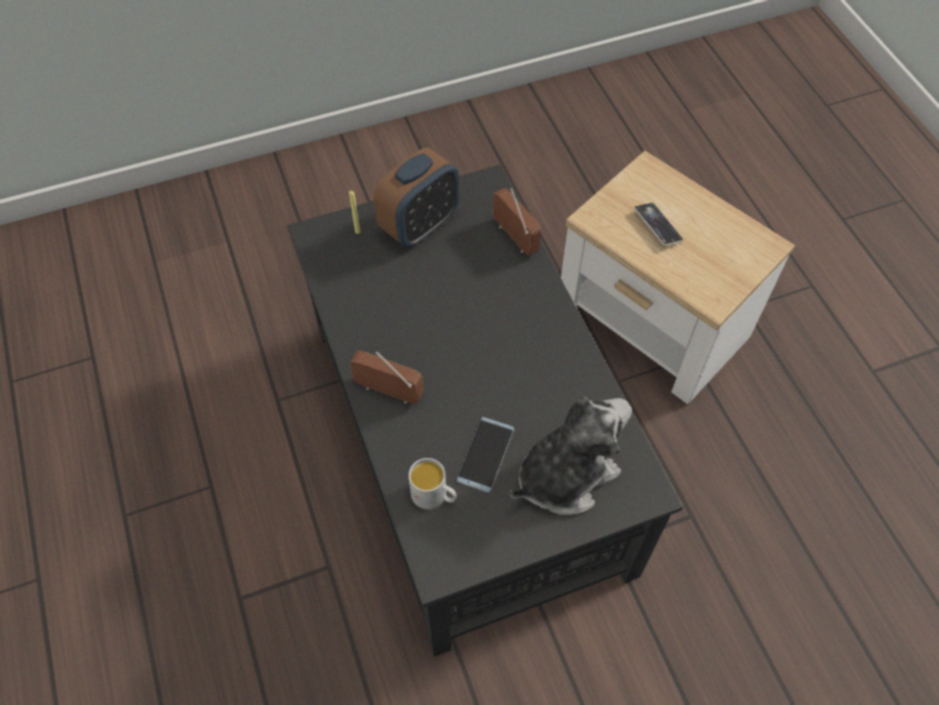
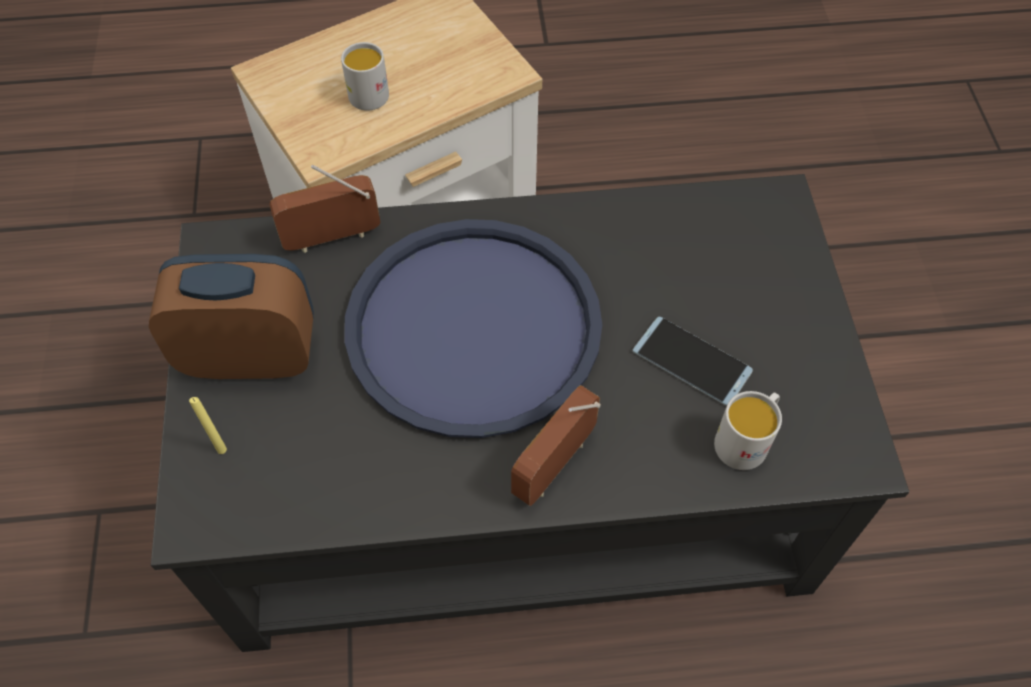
camera: 75 degrees left, 0 degrees up
alarm clock [374,148,459,247] -> alarm clock turned 60 degrees counterclockwise [149,254,314,379]
plush toy [510,396,632,515] -> none
phone [634,203,683,246] -> white mug [341,42,389,111]
none -> blue tray [344,219,602,438]

